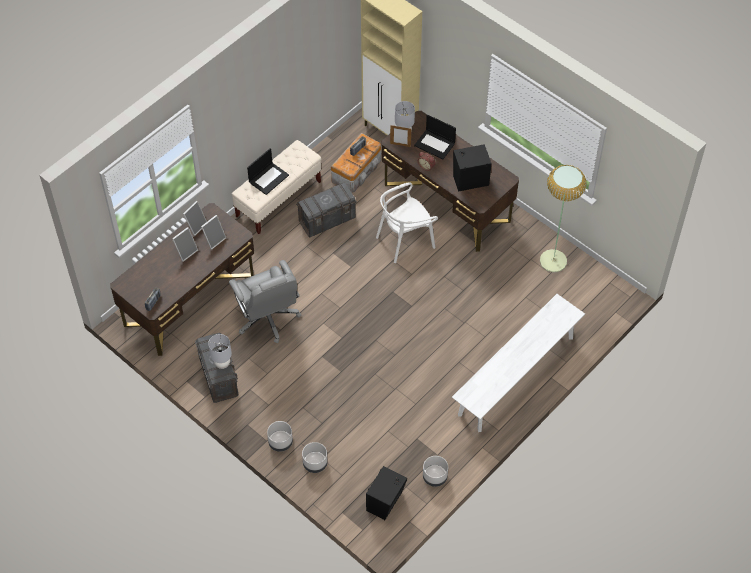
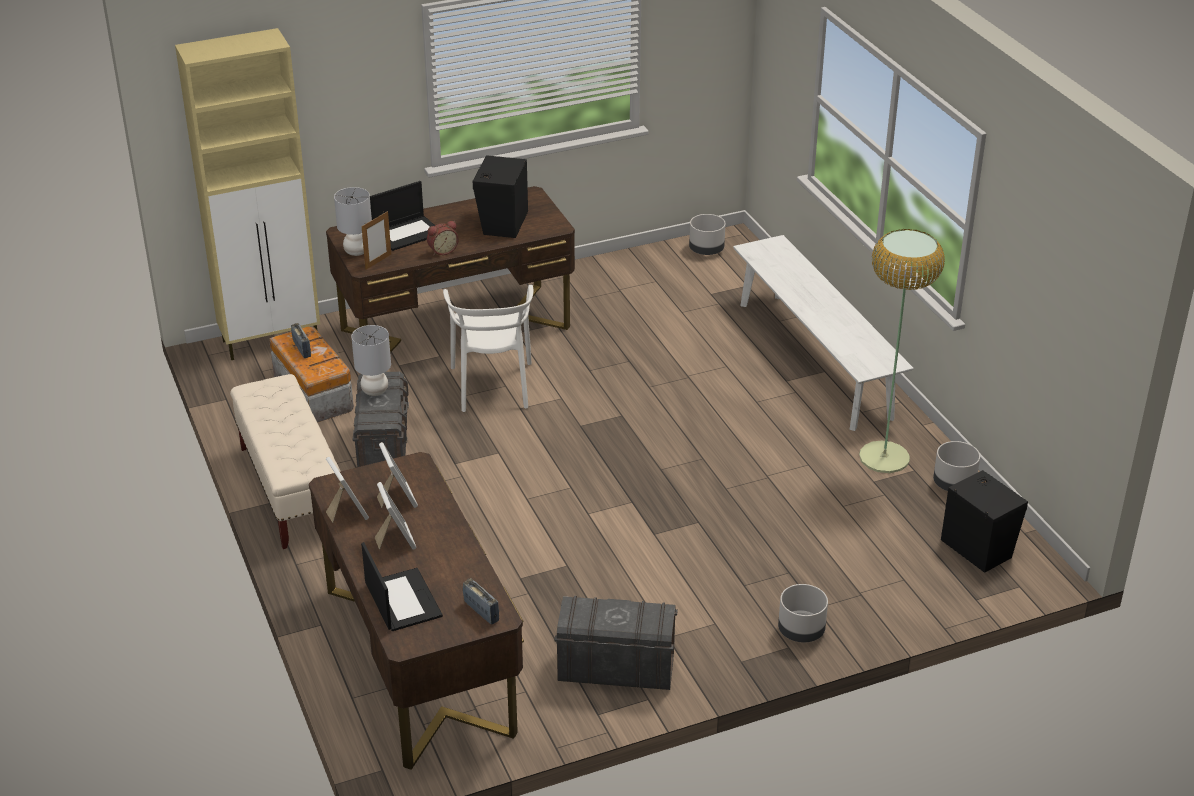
camera: 65 degrees left, 20 degrees down
grey table lamp [208,334,232,369] -> grey table lamp moved to [351,325,391,396]
grey office chair [229,260,302,343] -> none
laptop [247,148,289,195] -> laptop moved to [361,542,443,631]
grey planter [302,442,328,473] -> grey planter moved to [689,214,726,255]
floor lamp [540,165,586,272] -> floor lamp moved to [859,229,945,473]

